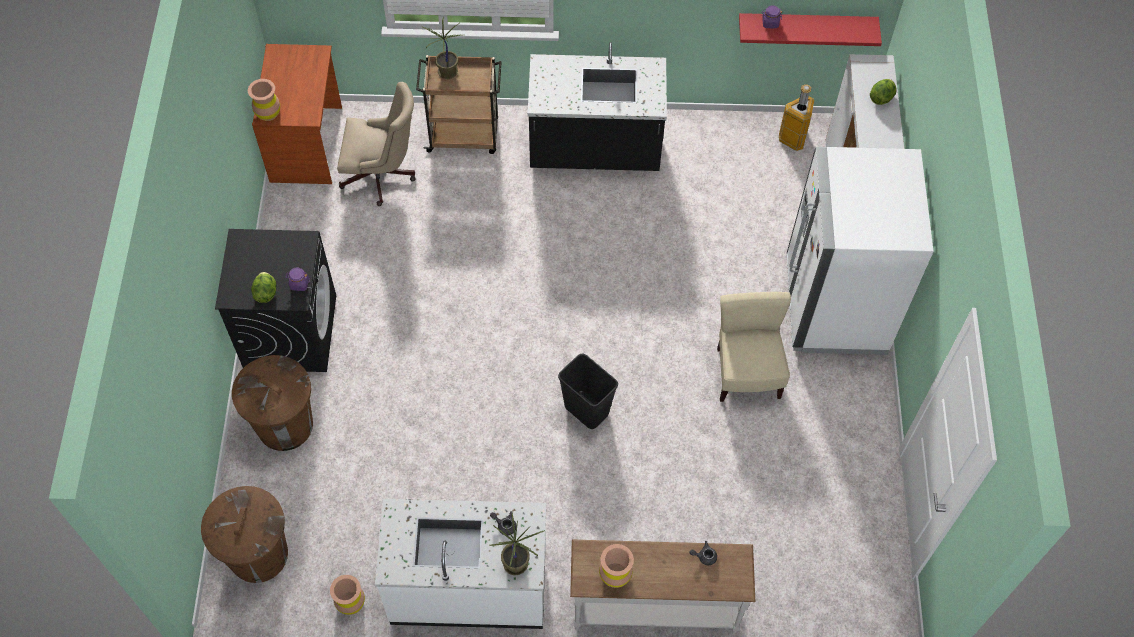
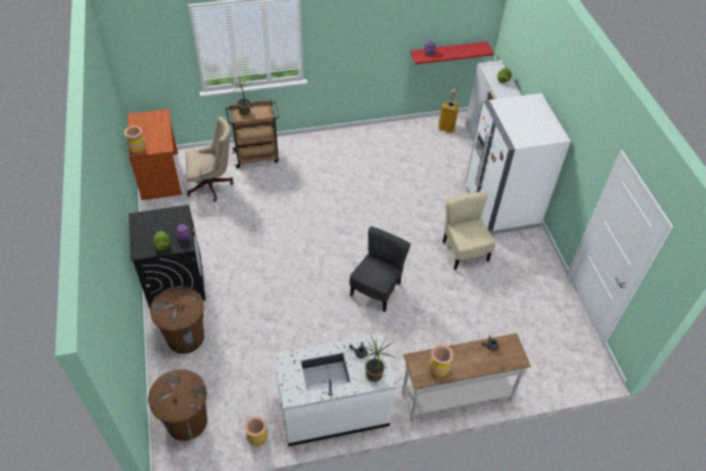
camera: 15 degrees left, 10 degrees down
black counter [528,42,667,171] -> none
black trash can [558,354,618,429] -> grey chair [350,226,411,312]

